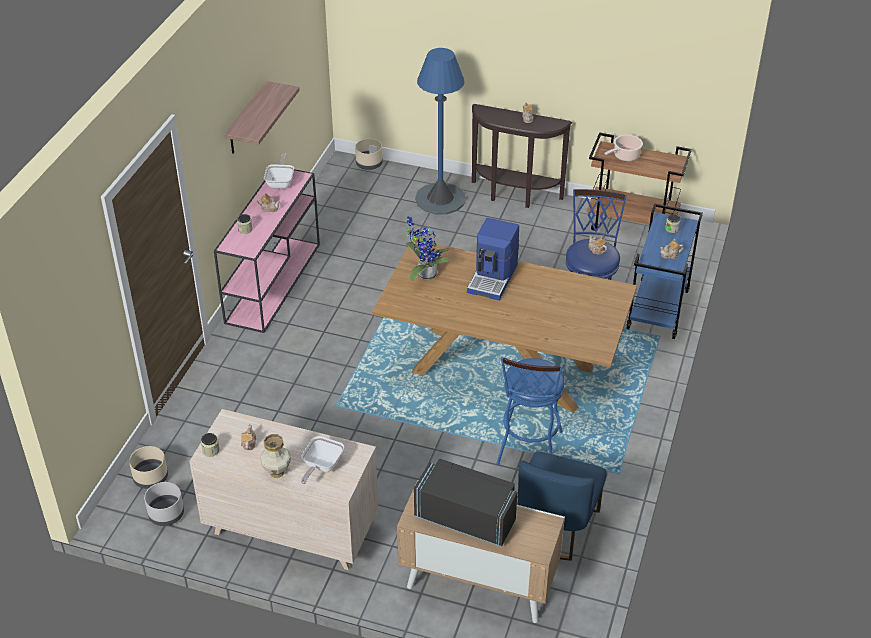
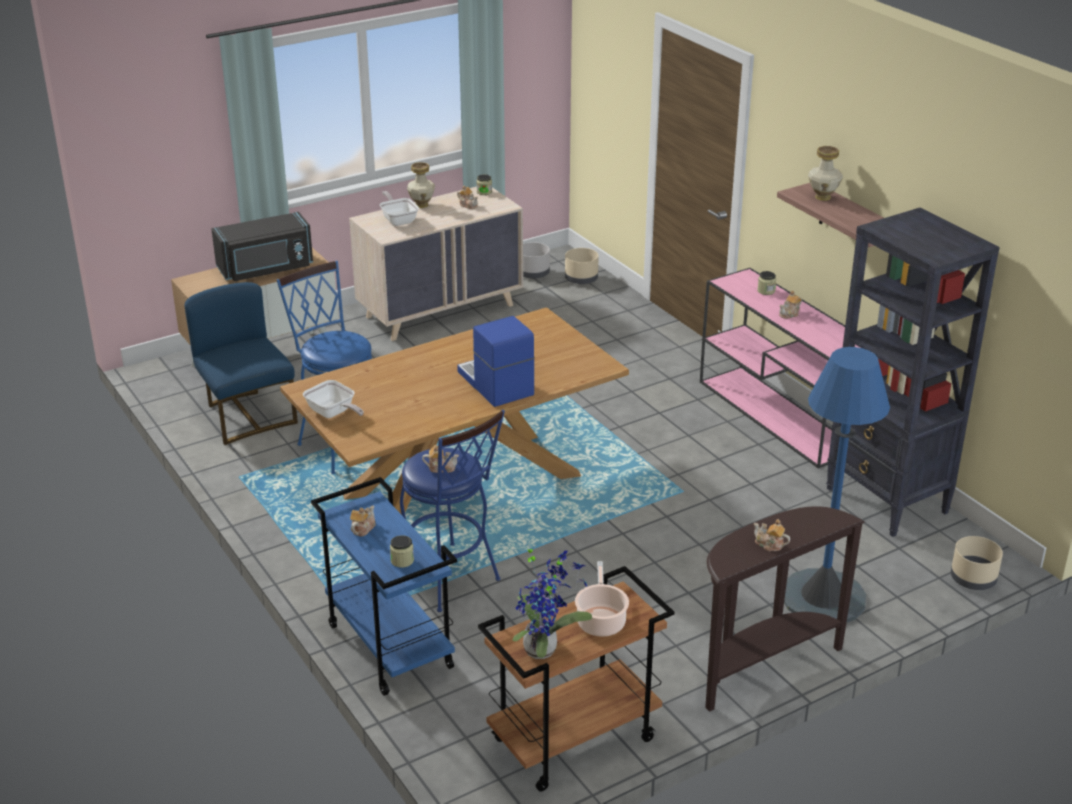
camera: 130 degrees right, 10 degrees down
frying pan [264,153,294,189] -> frying pan moved to [303,380,364,418]
potted plant [405,216,449,281] -> potted plant moved to [513,543,592,659]
none -> vase [808,146,843,201]
none -> black bookcase [826,208,1000,537]

